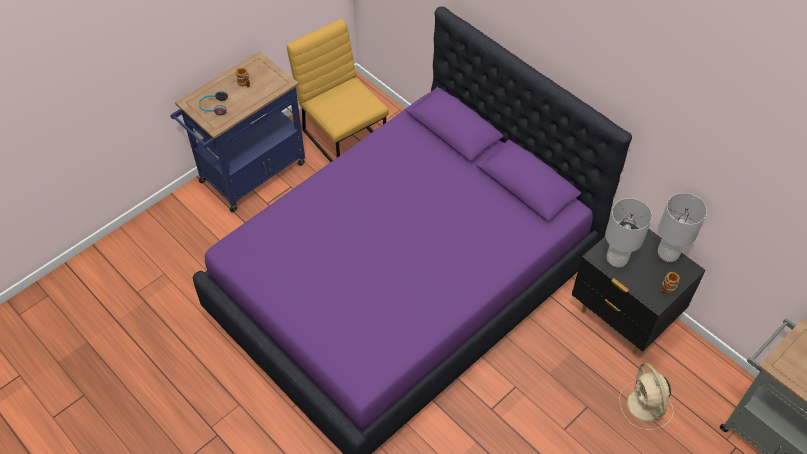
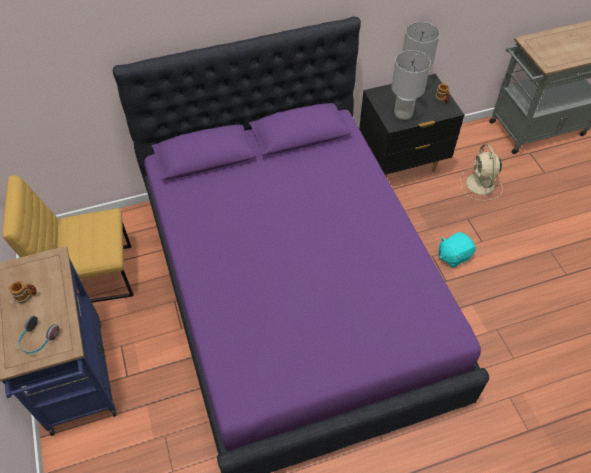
camera: 65 degrees left, 0 degrees up
beige fan [619,363,673,430] -> beige fan turned 75 degrees clockwise [460,144,503,201]
none -> turquoise plush toy [439,232,476,268]

